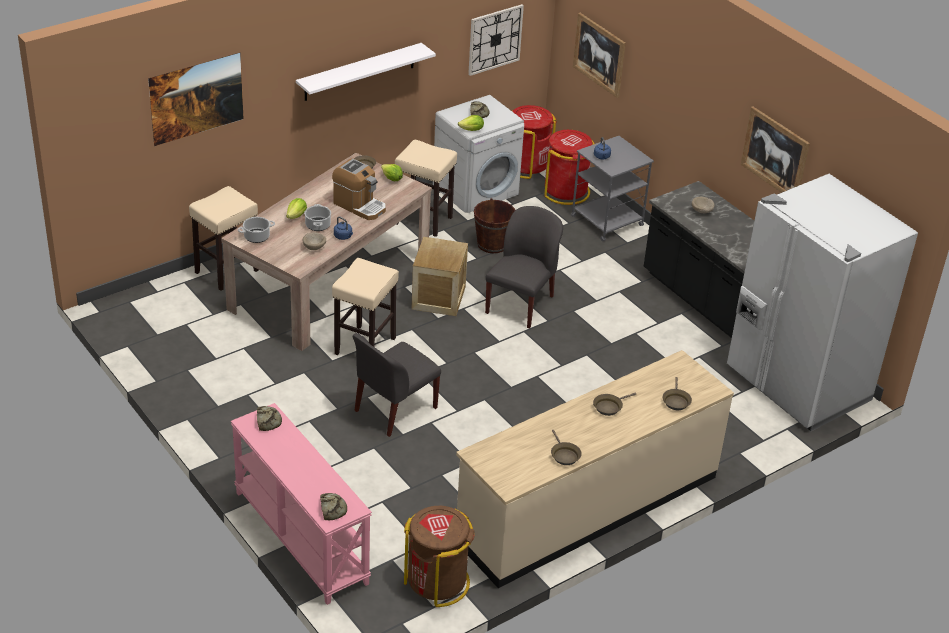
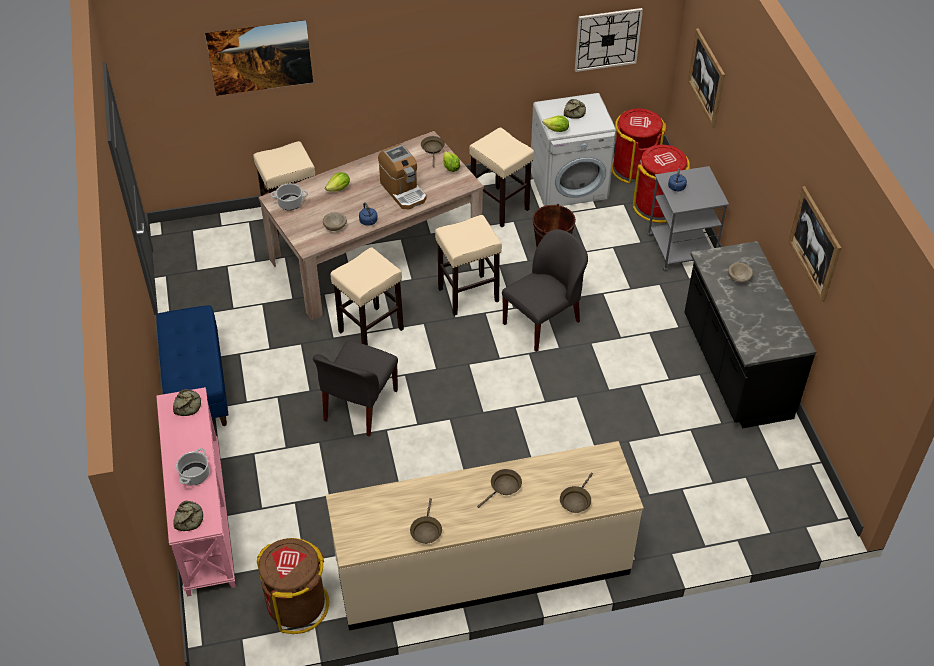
camera: 25 degrees right, 10 degrees up
white shelf [296,43,436,101] -> none
cooking pot [304,204,331,231] -> cooking pot moved to [176,448,209,485]
grey chair [353,333,441,437] -> grey chair turned 45 degrees counterclockwise [313,340,398,437]
crate [411,237,468,316] -> beige stool [435,215,502,316]
brown frying pan [593,392,636,416] -> brown frying pan turned 150 degrees clockwise [477,469,522,508]
white fridge [727,174,918,432] -> none
none -> blue bench [157,305,229,426]

